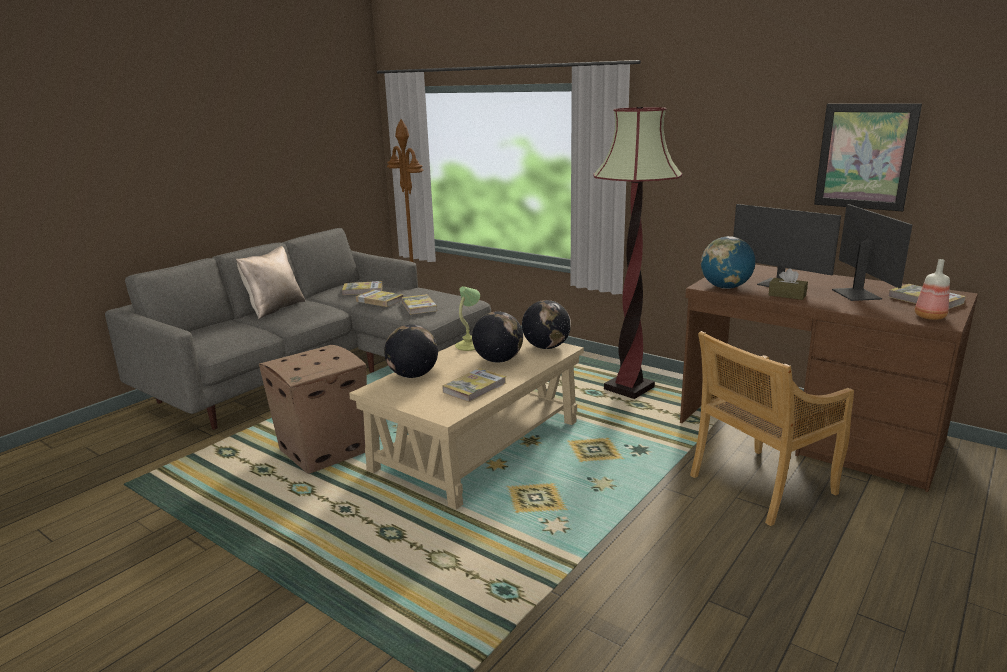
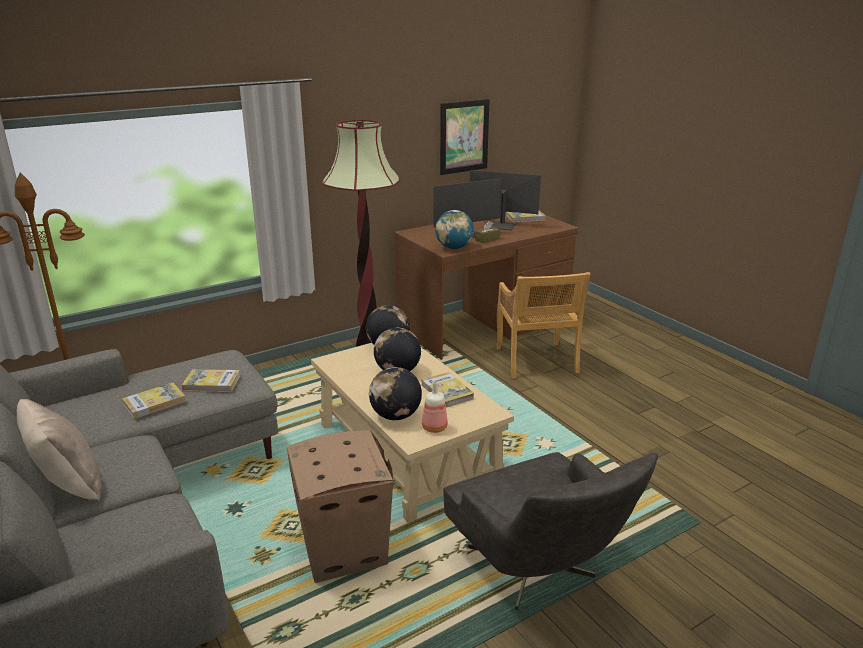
camera: 70 degrees left, 5 degrees up
book [342,281,383,295] -> none
table lamp [455,286,480,351] -> none
bottle [915,259,950,320] -> bottle moved to [422,381,448,433]
none -> grey armchair [443,452,658,610]

